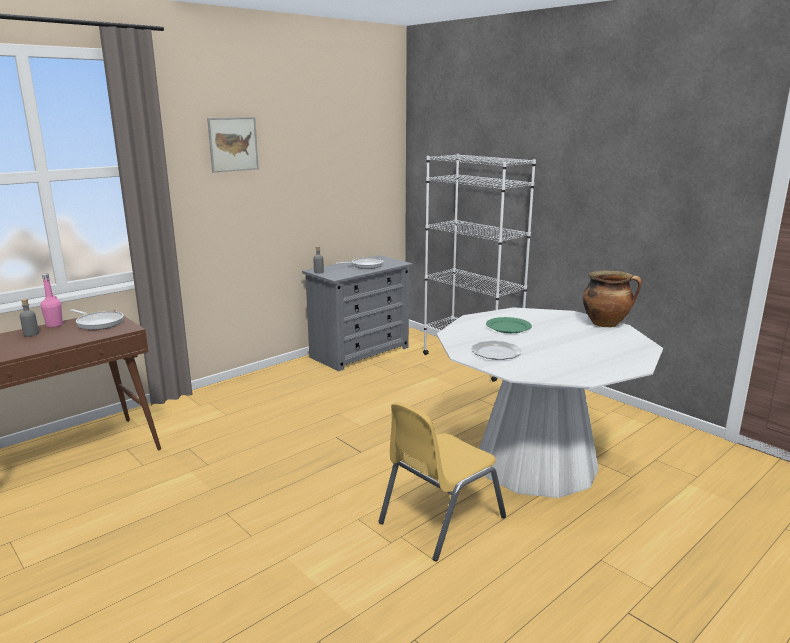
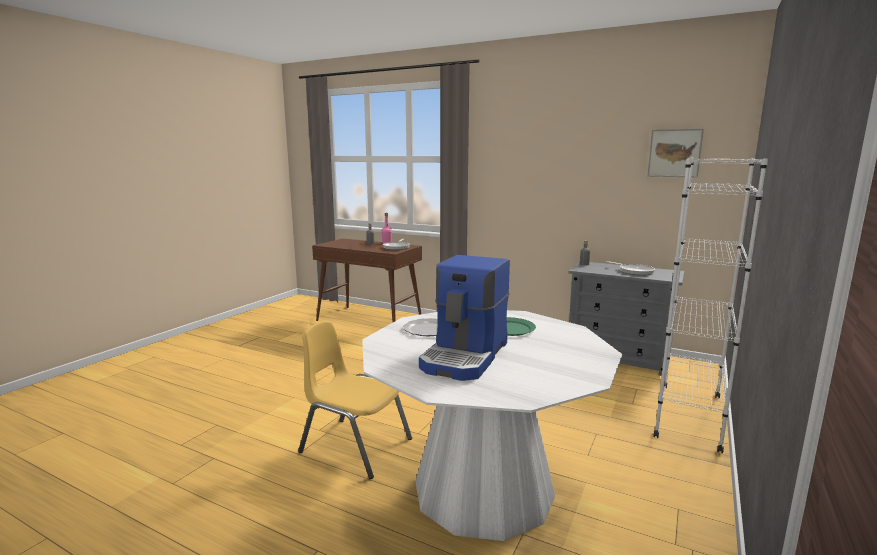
camera: 70 degrees right, 5 degrees down
picture [207,117,259,173] -> picture moved to [647,129,704,177]
cooking pot [583,271,642,327] -> none
none -> coffee machine [419,255,510,381]

